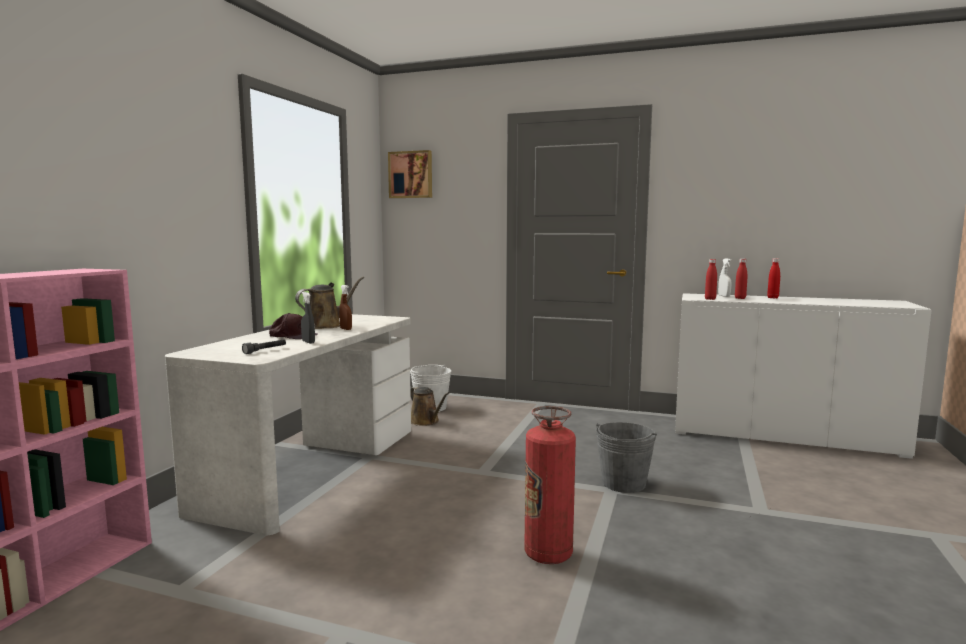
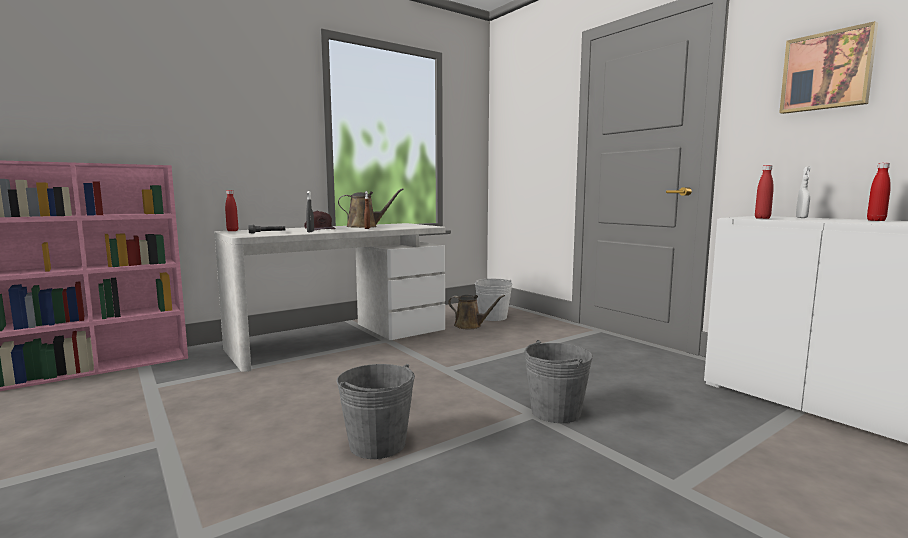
camera: 35 degrees right, 0 degrees up
picture [388,150,432,198] -> picture moved to [779,21,878,114]
brown watering can [410,386,449,426] -> brown watering can turned 60 degrees counterclockwise [448,295,505,329]
fire extinguisher [524,406,576,564] -> grey bucket [336,364,415,459]
red bottle [735,259,747,299] -> red bottle moved to [225,190,238,231]

